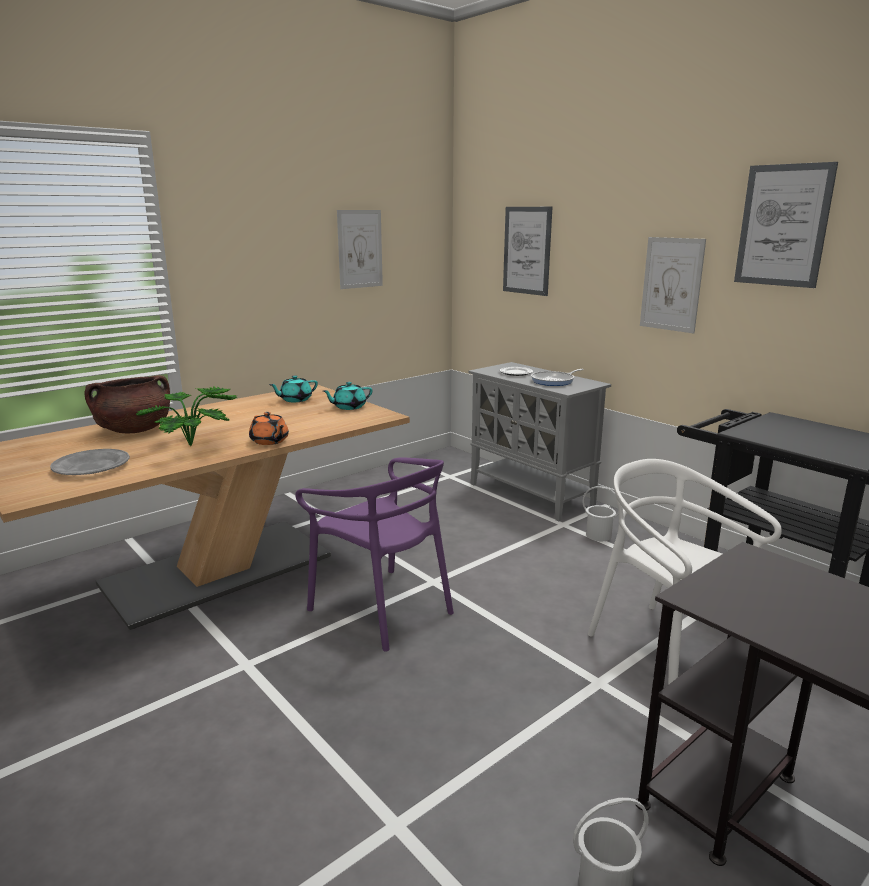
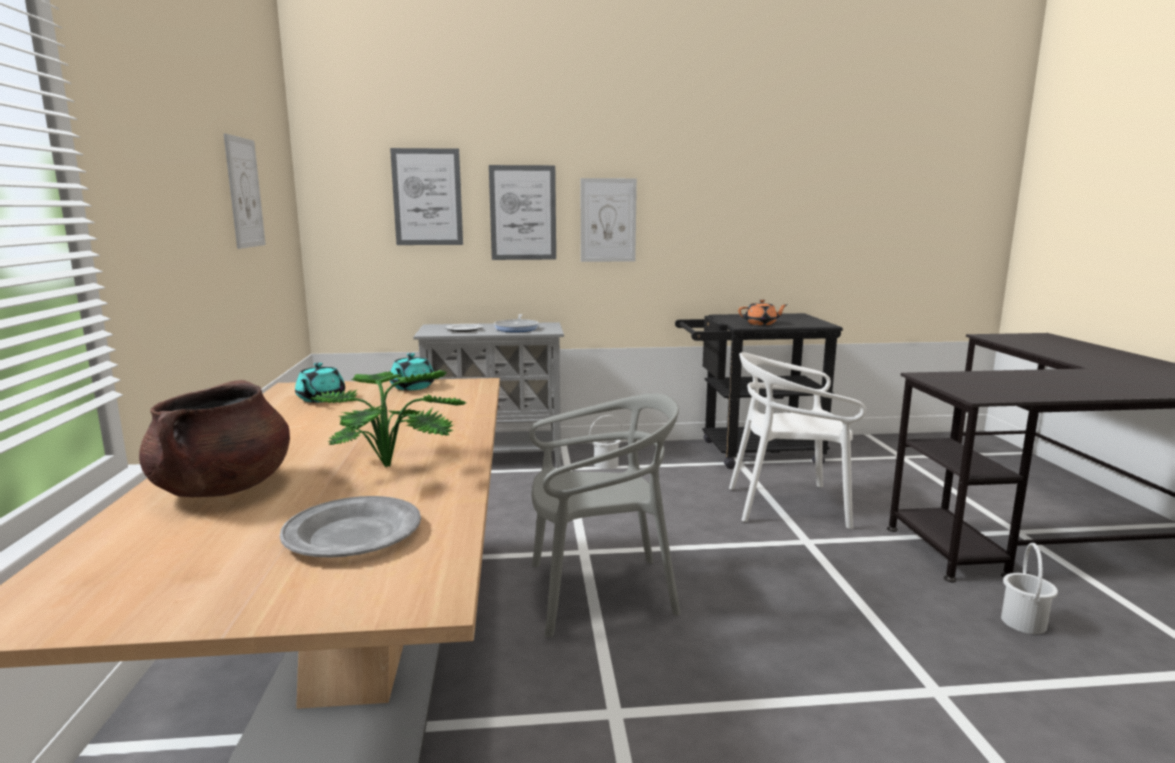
camera: 55 degrees left, 5 degrees down
orange teapot [249,412,289,445] -> orange teapot moved to [738,299,788,325]
purple chair [295,457,454,651] -> grey chair [529,393,681,637]
picture [734,162,838,288] -> picture moved to [489,165,556,260]

